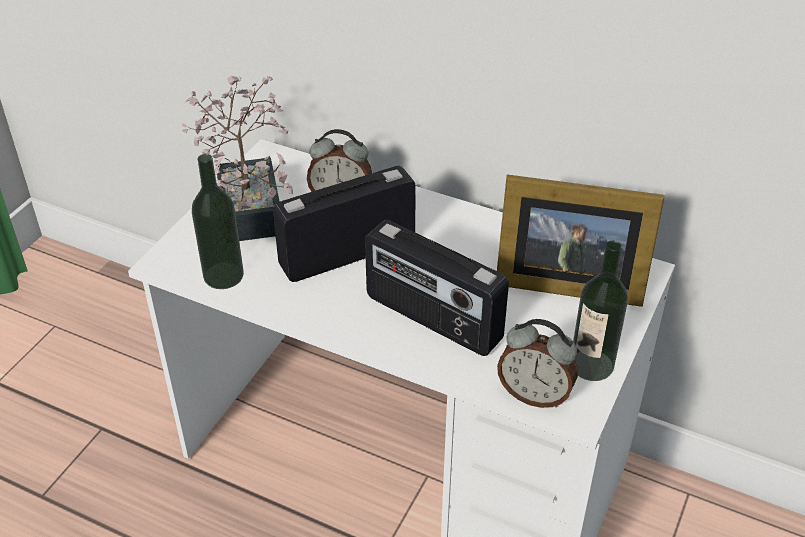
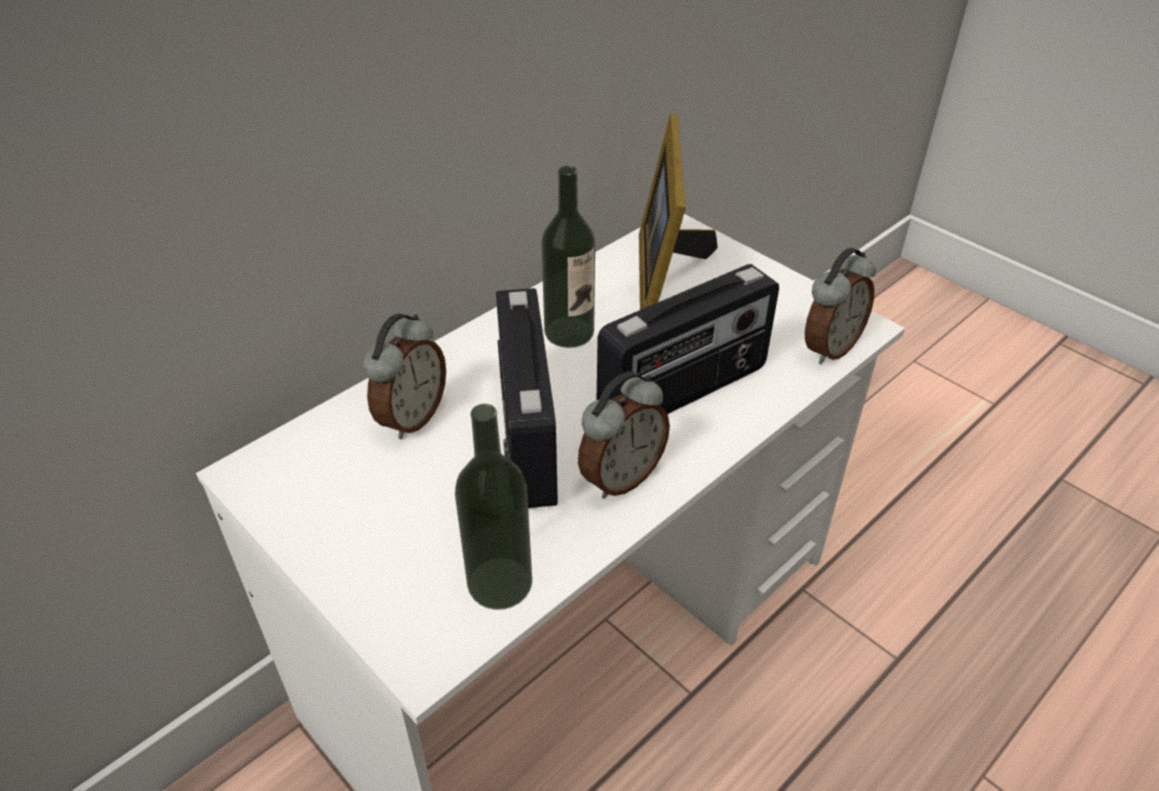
camera: 70 degrees left, 0 degrees up
potted plant [182,76,293,241] -> none
picture frame [497,174,665,307] -> picture frame turned 150 degrees clockwise [639,114,718,310]
bottle [573,241,628,381] -> bottle moved to [541,166,595,348]
none -> alarm clock [578,372,670,499]

